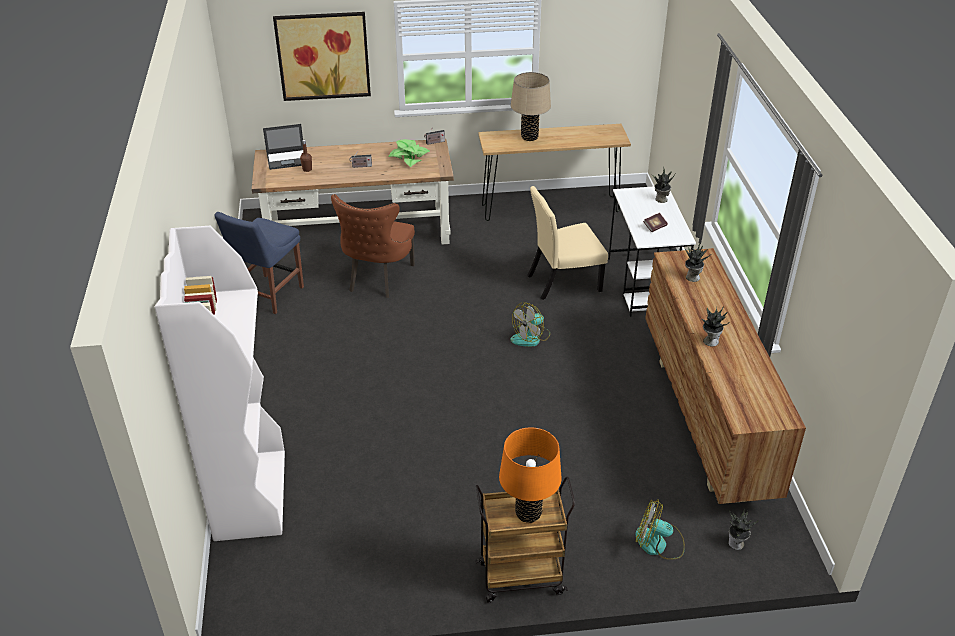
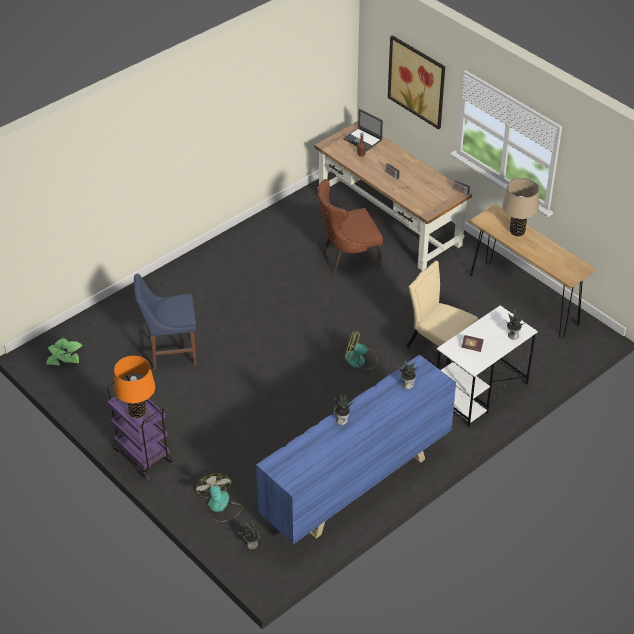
camera: 55 degrees right, 5 degrees up
white bookcase [155,226,285,541] -> none
blue chair [215,212,304,314] -> blue chair moved to [134,274,196,370]
potted plant [388,139,430,167] -> potted plant moved to [46,338,83,366]
brown cart [476,477,575,603] -> purple cart [107,376,173,480]
brown cabinet [645,248,806,504] -> blue cabinet [256,355,456,544]

